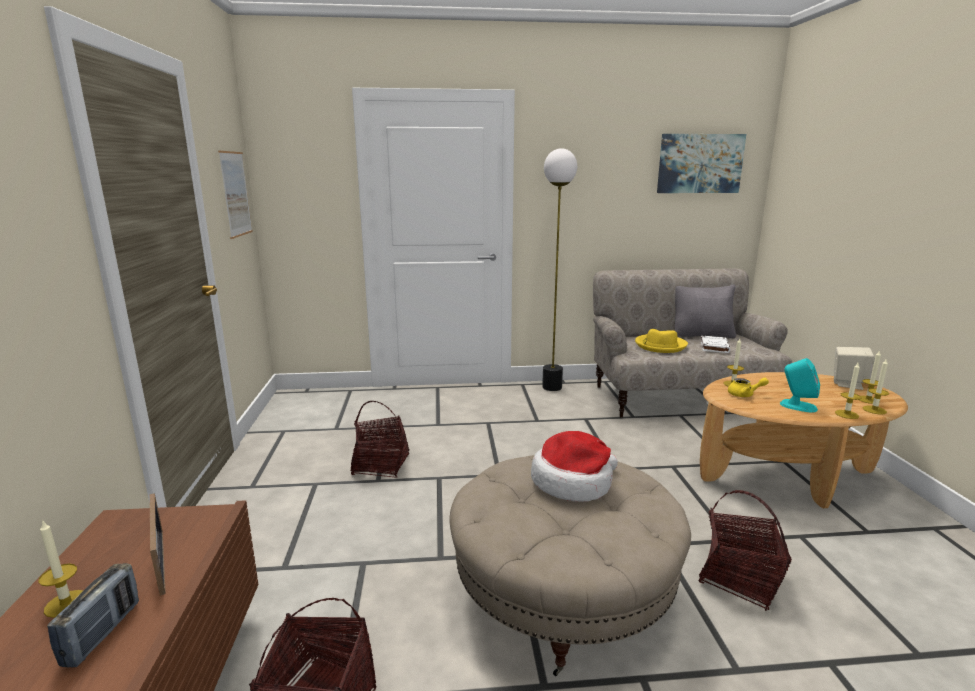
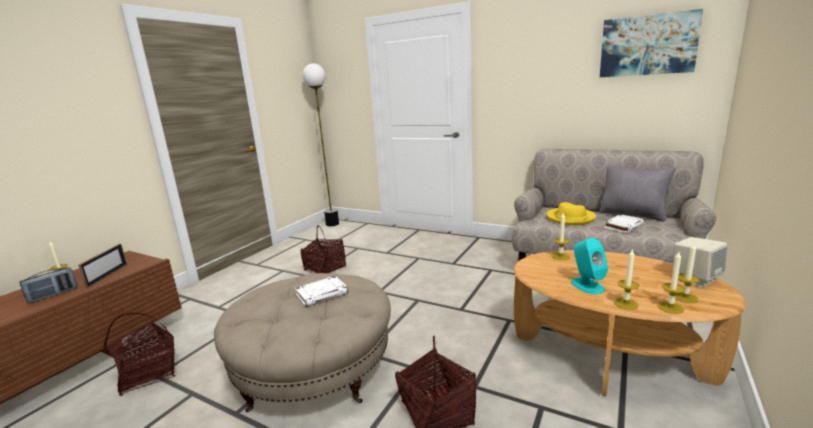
camera: 35 degrees right, 0 degrees up
picture [218,151,253,239] -> none
hat [531,431,618,502] -> white book [295,276,348,307]
floor lamp [542,148,577,391] -> floor lamp moved to [303,63,339,226]
yellow teapot [728,378,769,397] -> none

